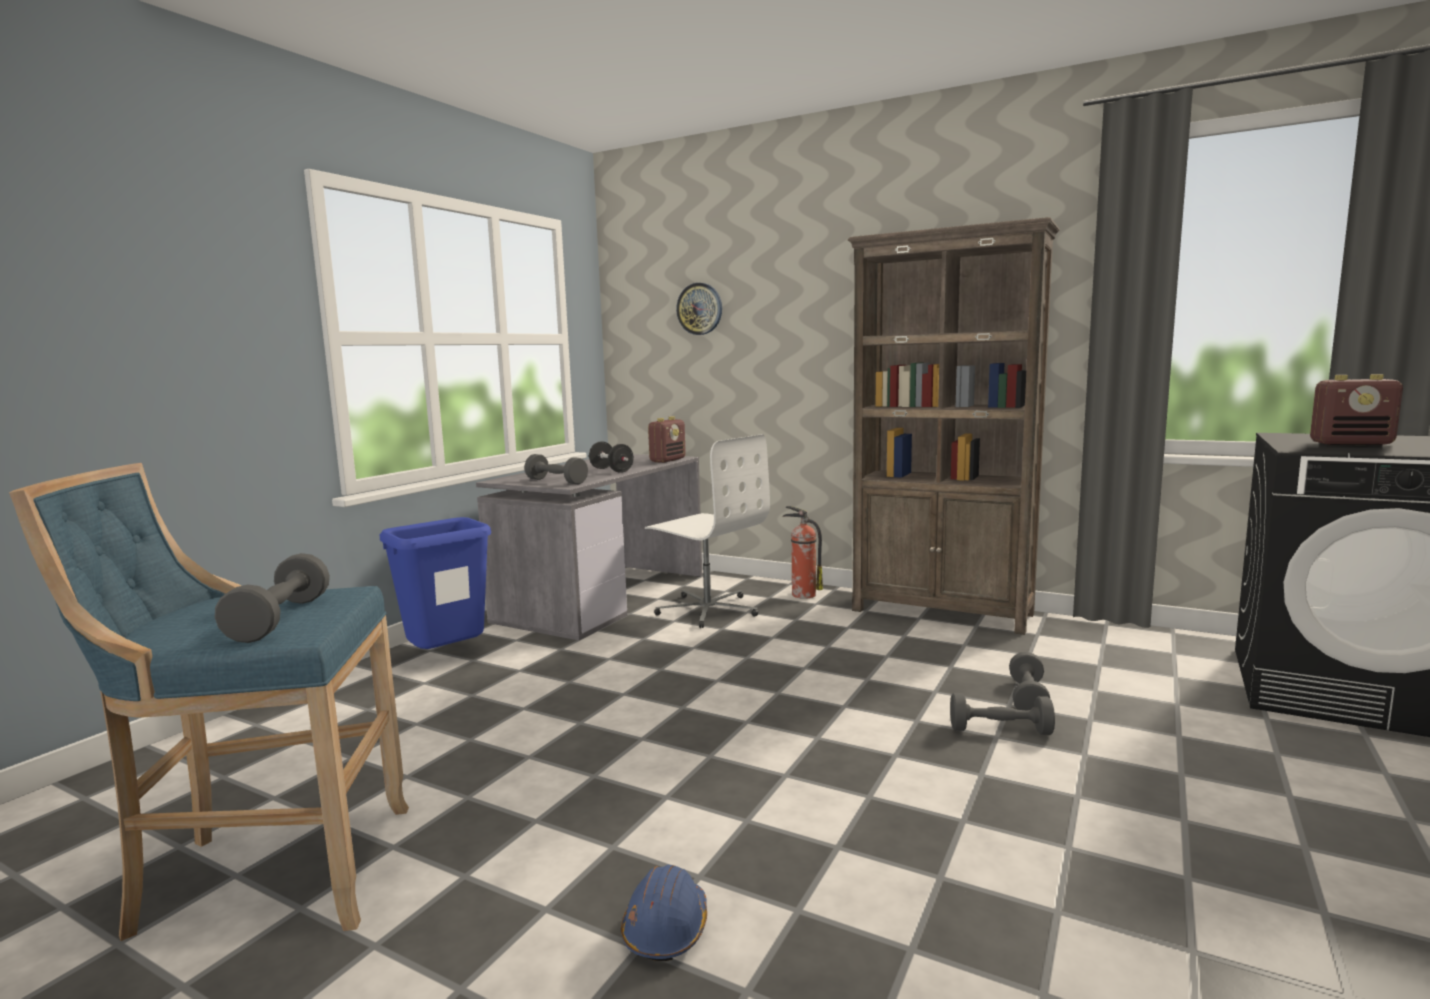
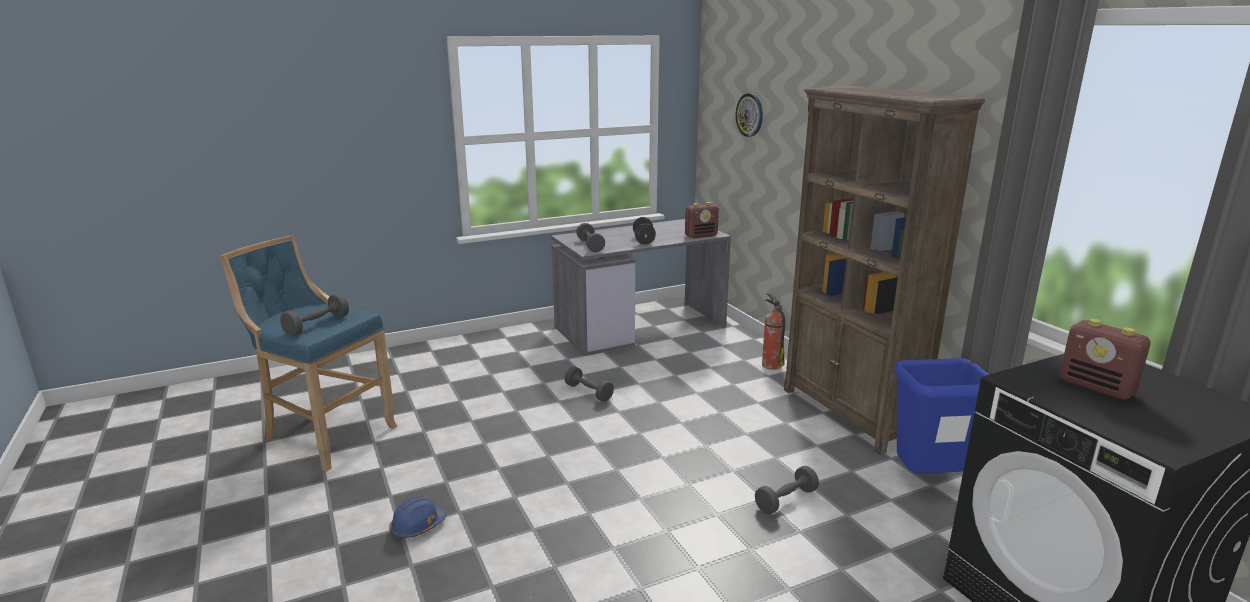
camera: 35 degrees right, 10 degrees up
blue trash can [380,517,491,649] -> blue trash can moved to [894,358,989,474]
white office chair [645,434,770,628] -> none
grey dumbbell [950,693,1055,735] -> grey dumbbell moved to [565,366,614,402]

